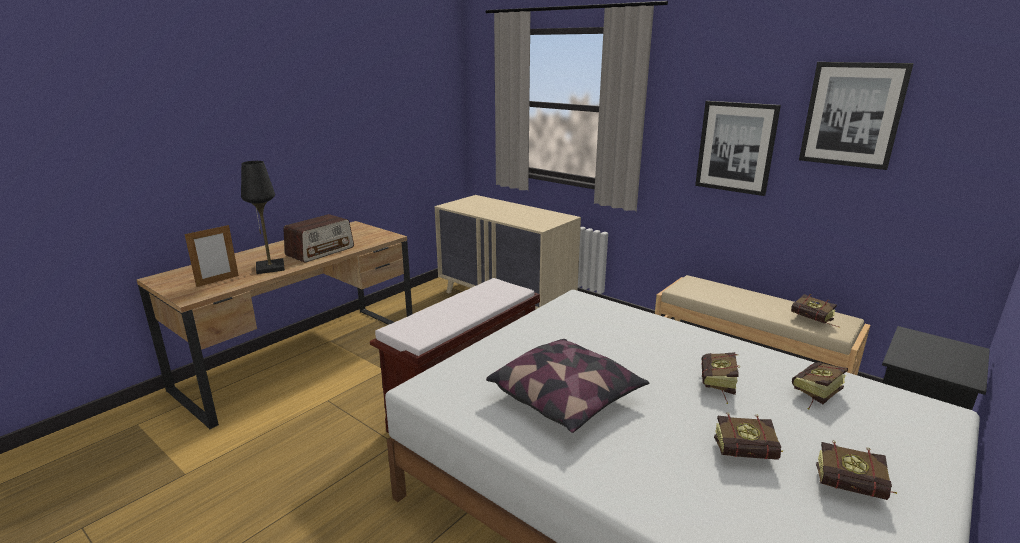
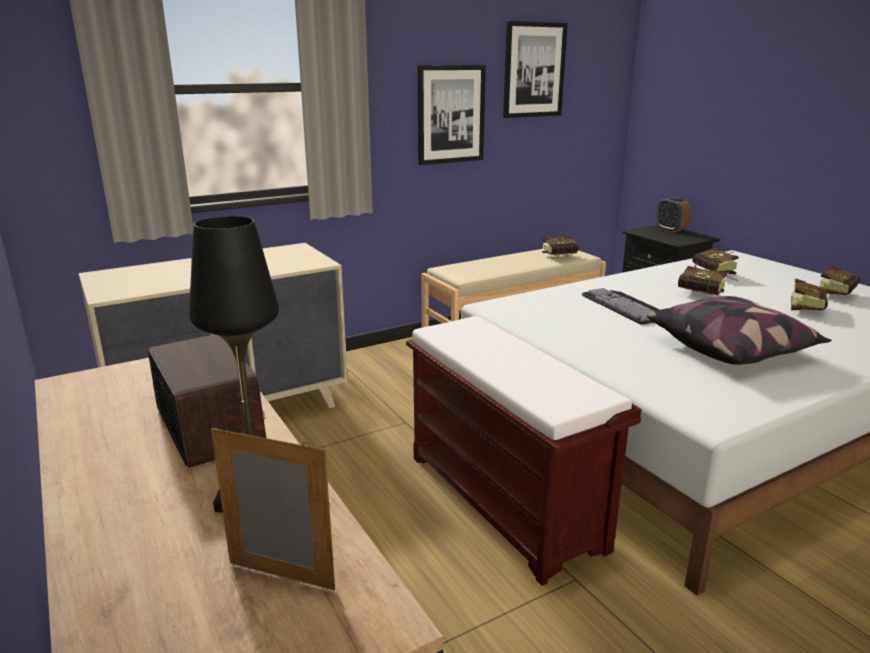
camera: 70 degrees left, 0 degrees up
picture frame [185,224,239,287] -> picture frame turned 45 degrees counterclockwise [211,427,335,590]
none -> keyboard [581,288,660,325]
none -> alarm clock [656,196,691,232]

